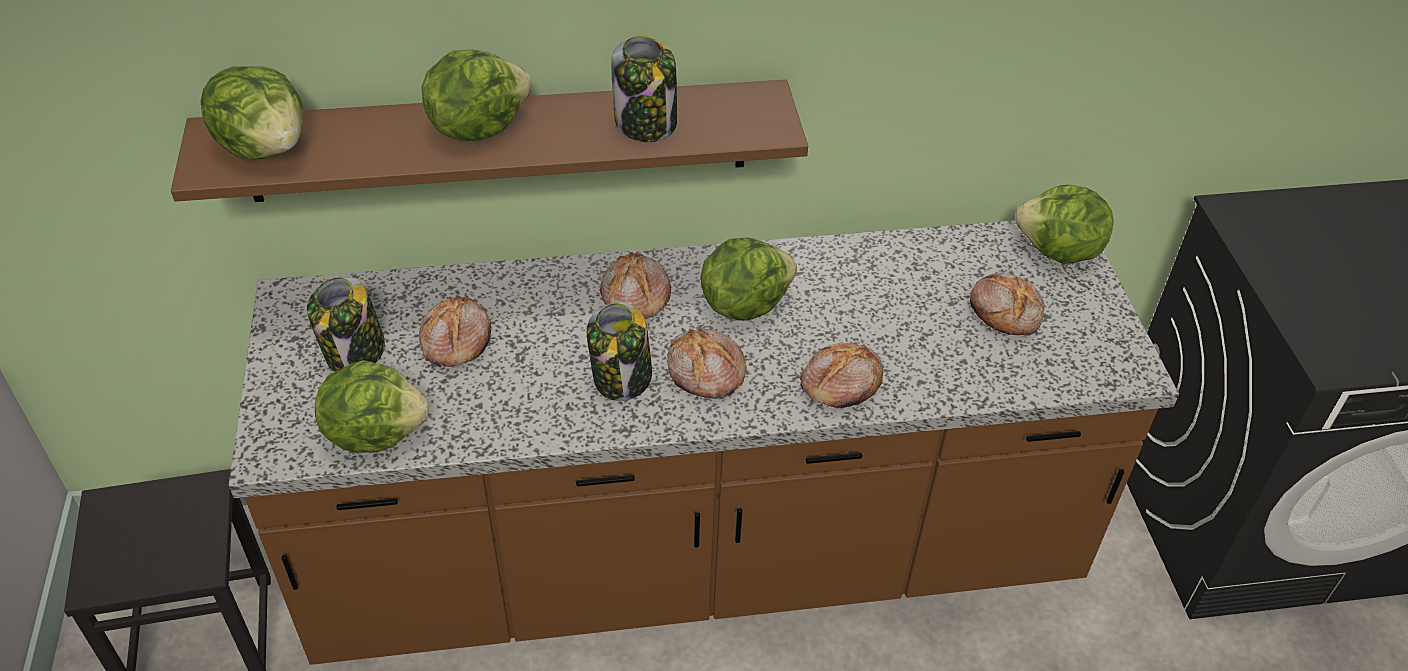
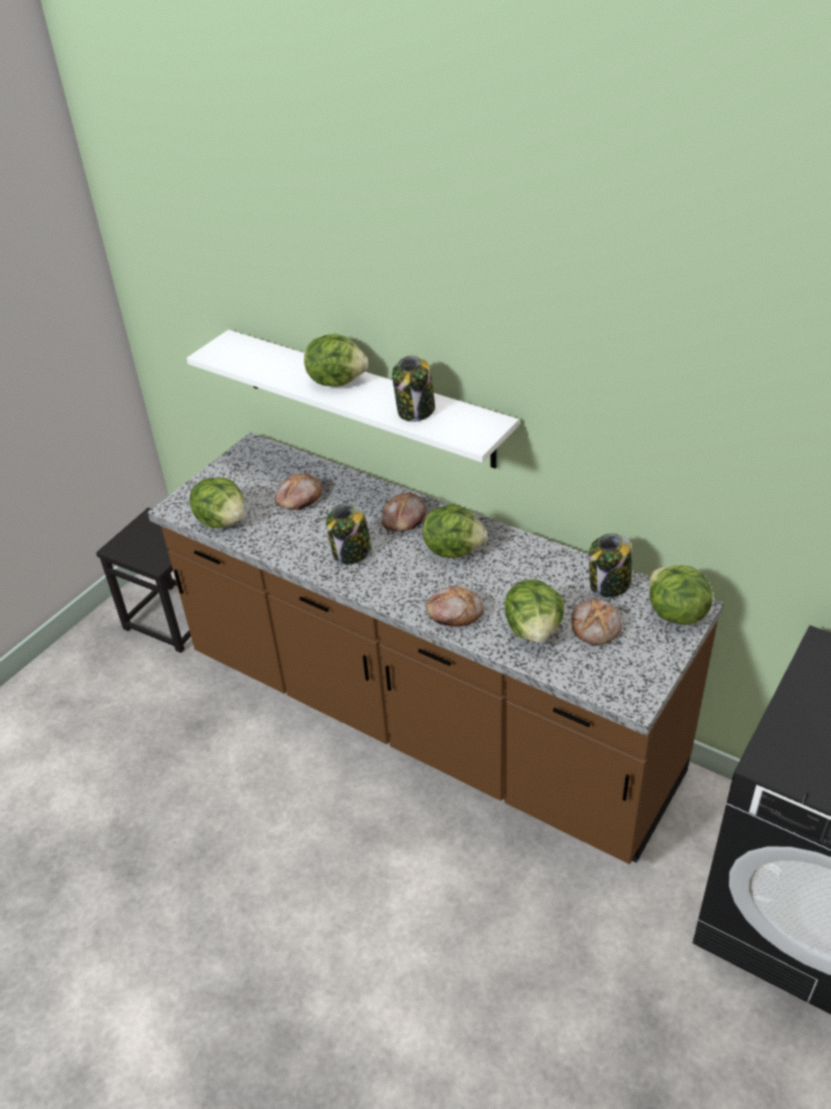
camera: 45 degrees right, 5 degrees down
brown shelf [171,79,808,202] -> white shelf [187,330,519,469]
lettuce [200,66,303,159] -> lettuce moved to [505,579,564,643]
jar [307,277,385,372] -> jar moved to [589,533,632,598]
bread [667,329,747,399] -> none

